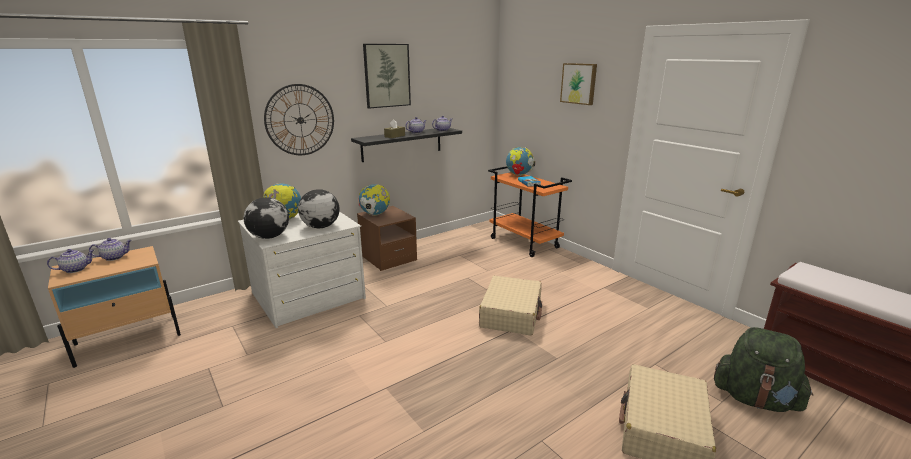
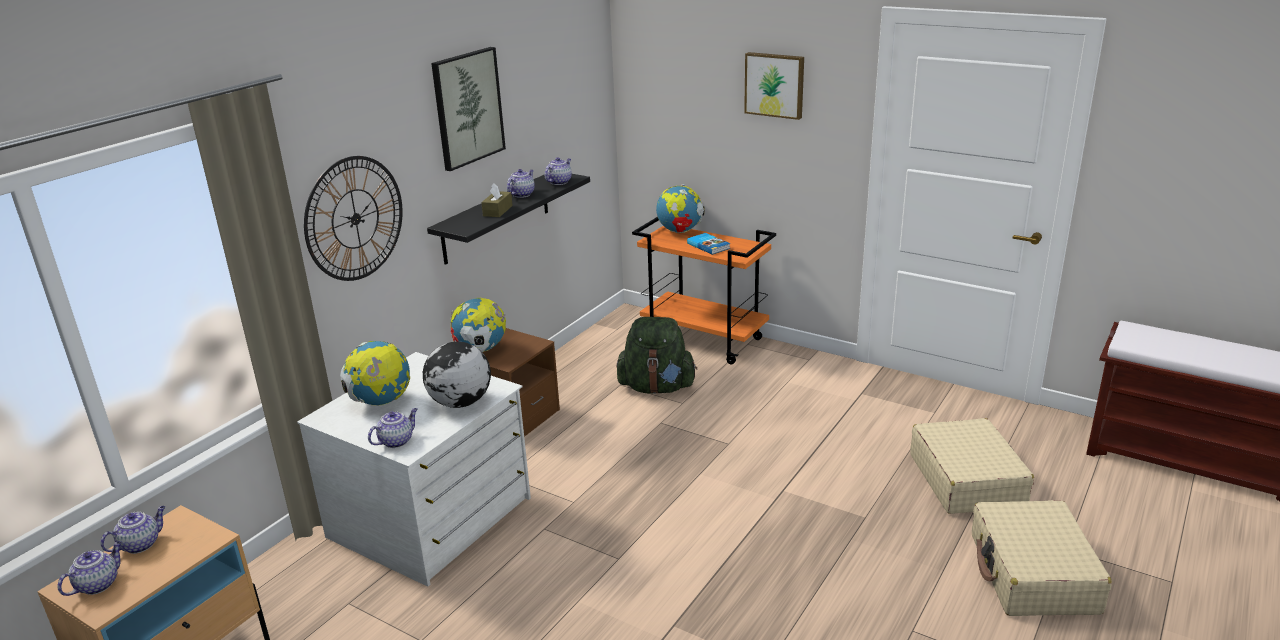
camera: 20 degrees left, 5 degrees up
globe [243,197,289,239] -> teapot [368,408,418,448]
beige suitcase [479,276,542,336] -> beige suitcase moved to [910,418,1034,514]
green backpack [714,327,813,412] -> green backpack moved to [616,317,697,394]

